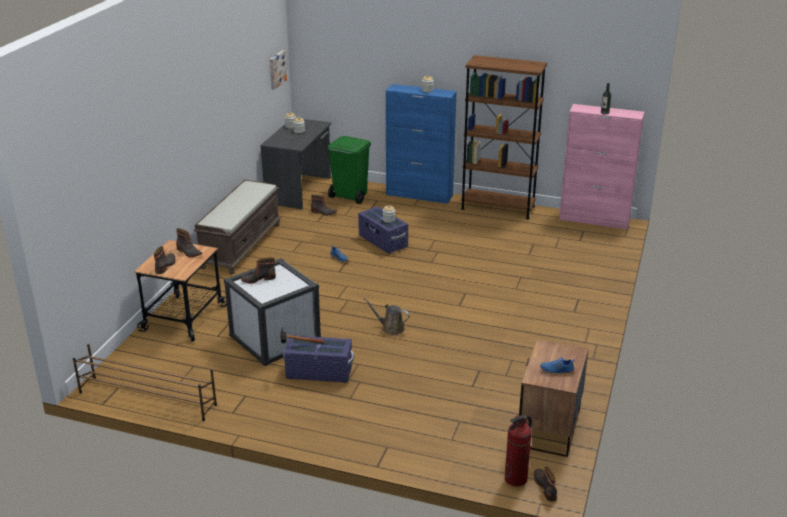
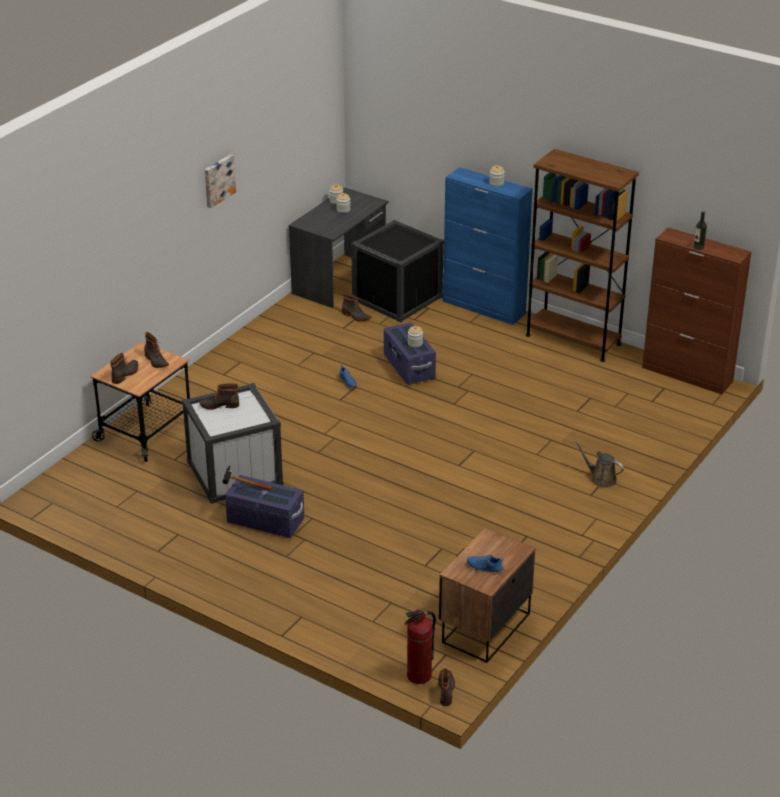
camera: 15 degrees right, 5 degrees up
brown shoe rack [73,344,217,421] -> none
brown bench [193,180,281,274] -> none
picture [270,50,287,90] -> picture moved to [205,154,236,208]
green trash can [328,136,371,204] -> black storage box [351,220,444,323]
brown watering can [364,298,410,335] -> brown watering can moved to [574,440,624,488]
pink cabinet [559,104,644,229] -> brown cabinet [642,227,751,394]

